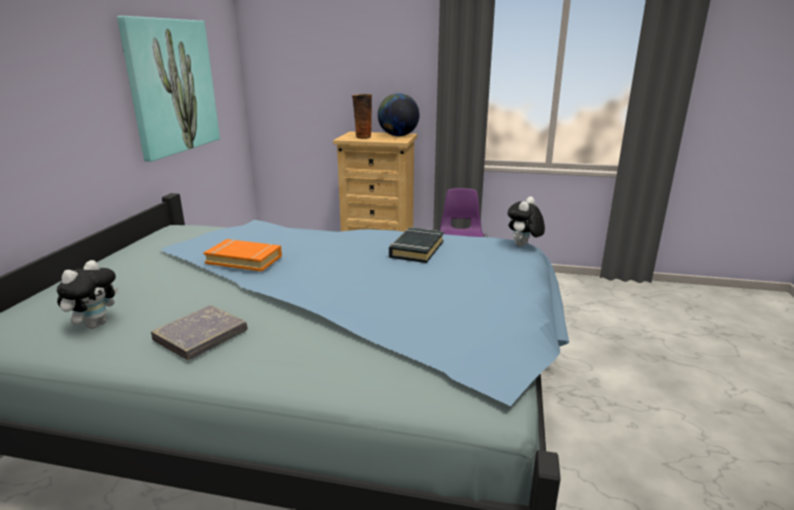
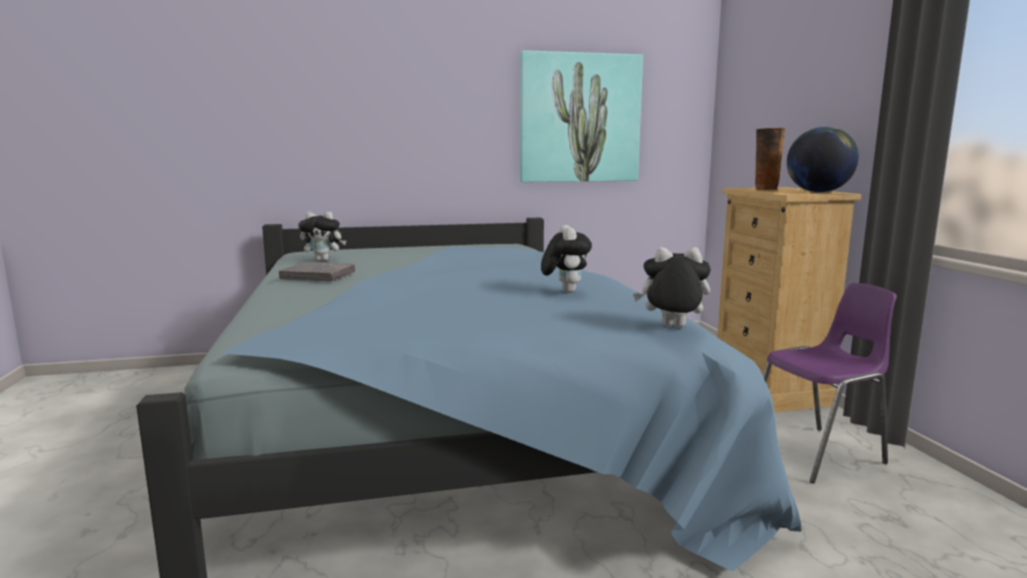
camera: 65 degrees right, 10 degrees down
orange book [204,239,282,271] -> none
black book [389,227,444,263] -> plush toy [541,225,592,293]

